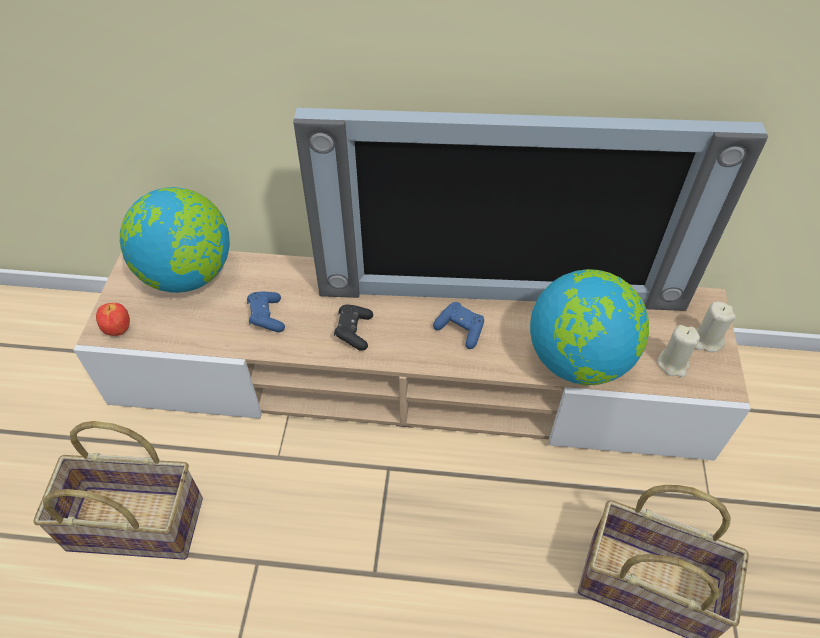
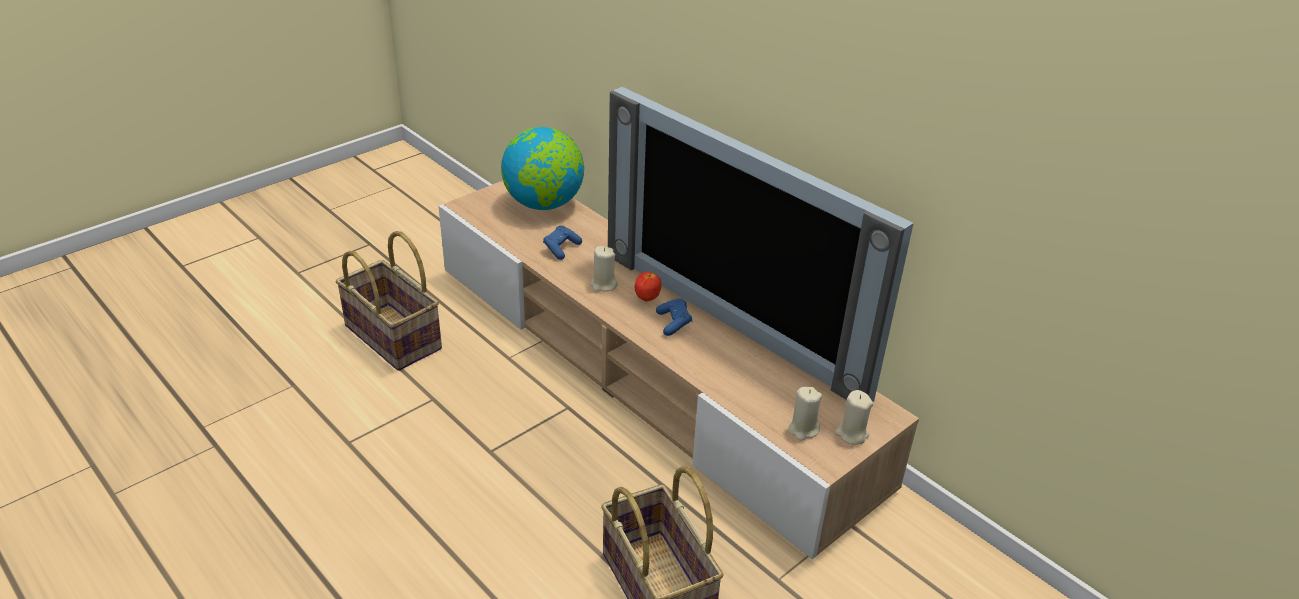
camera: 40 degrees right, 15 degrees down
apple [96,303,130,336] -> apple moved to [635,272,661,302]
black game controller [334,305,373,351] -> beige candle [590,246,618,292]
globe [530,269,649,385] -> none

